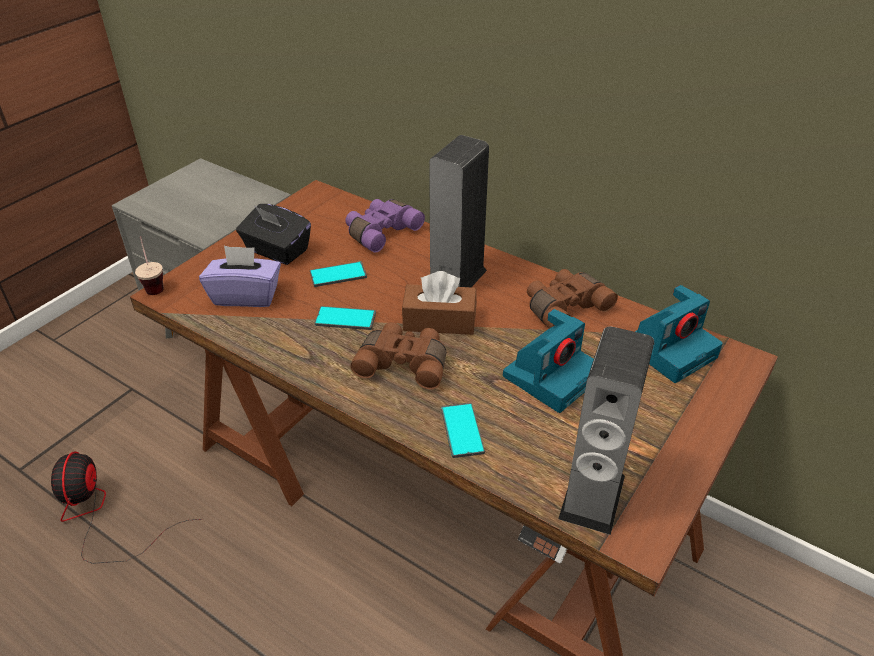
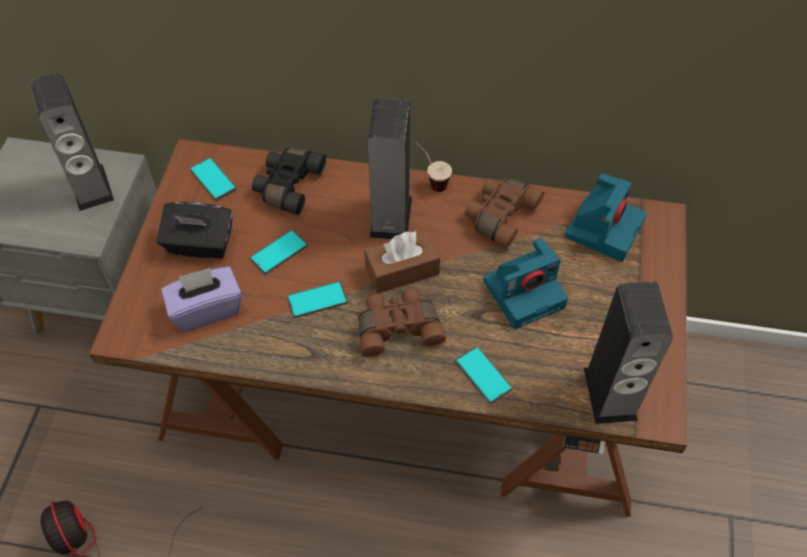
camera: 25 degrees left, 15 degrees up
cup [135,236,164,295] -> cup moved to [415,142,452,192]
purple binoculars [345,199,425,253] -> black binoculars [252,148,326,215]
camera [503,309,594,413] -> camera turned 45 degrees clockwise [483,238,568,329]
none -> speaker [30,73,114,211]
none -> phone [190,158,237,201]

